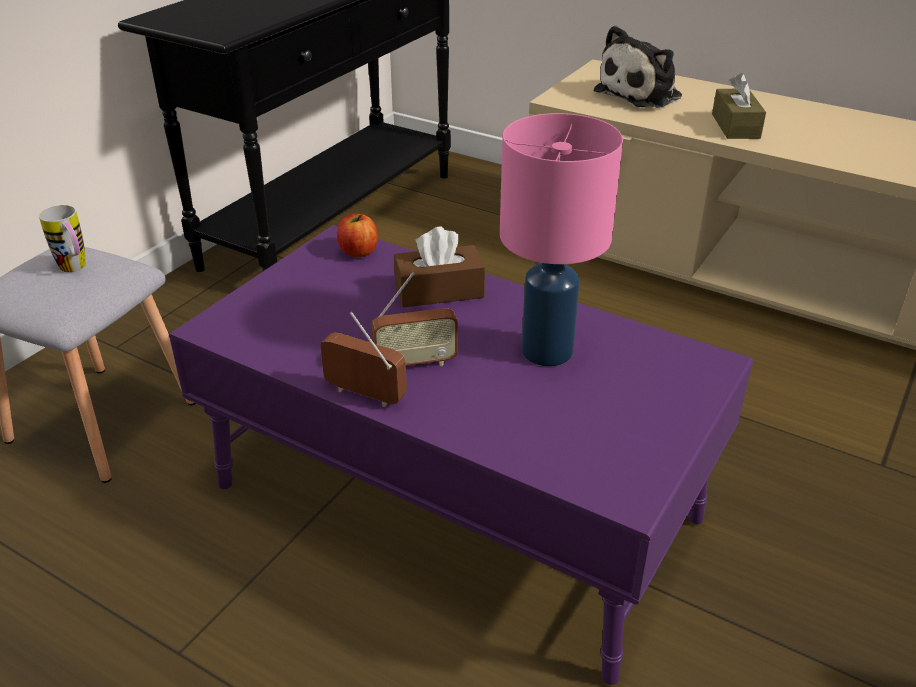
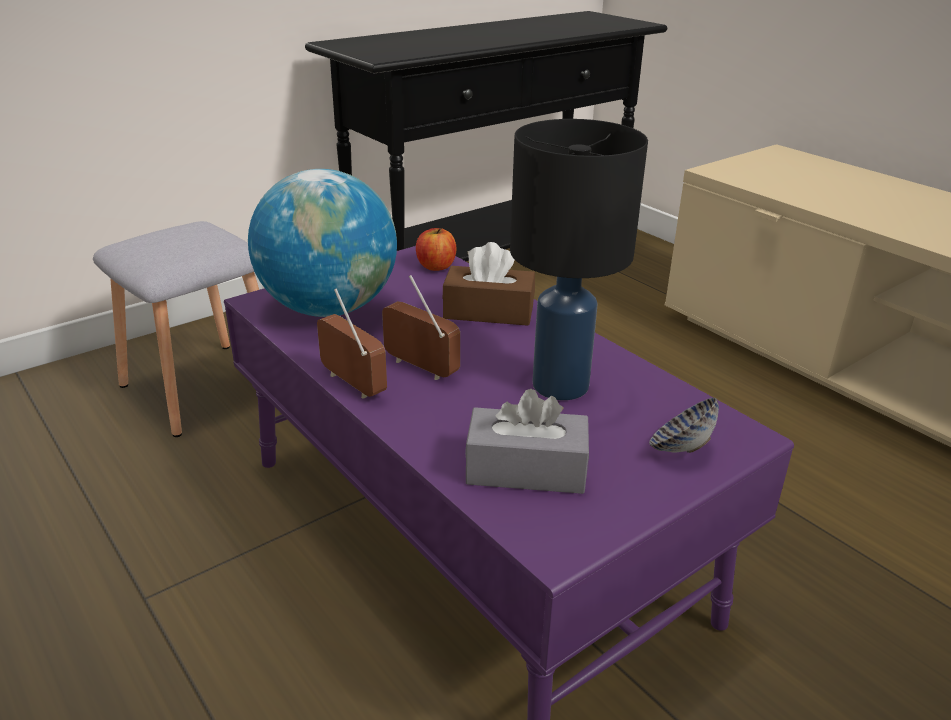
camera: 20 degrees right, 5 degrees down
mug [39,205,86,272] -> none
radio [371,272,458,366] -> radio turned 150 degrees counterclockwise [382,275,460,380]
pink table lamp [500,113,623,366] -> black table lamp [510,119,648,400]
plush toy [594,25,682,108] -> none
brown tissue box [712,73,766,139] -> none
none -> globe [248,169,397,317]
none -> grey tissue box [465,389,589,494]
none -> bowl [649,398,719,453]

